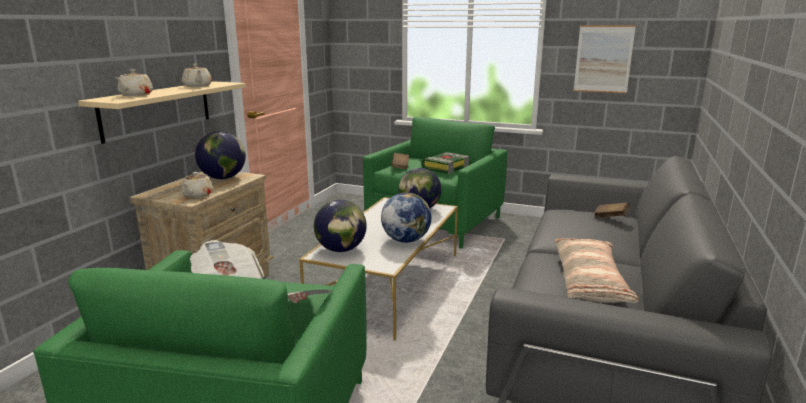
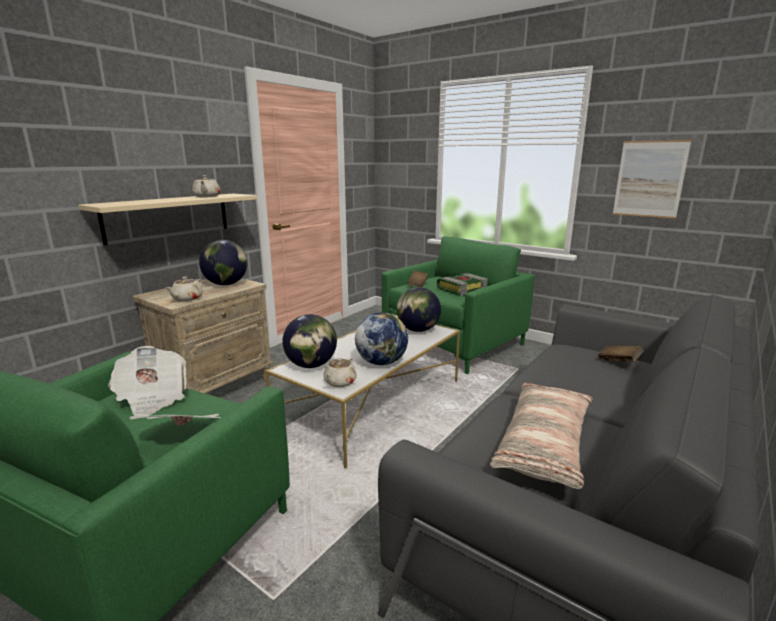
camera: 15 degrees right, 0 degrees up
beige teapot [116,69,153,96] -> beige teapot moved to [324,357,357,387]

